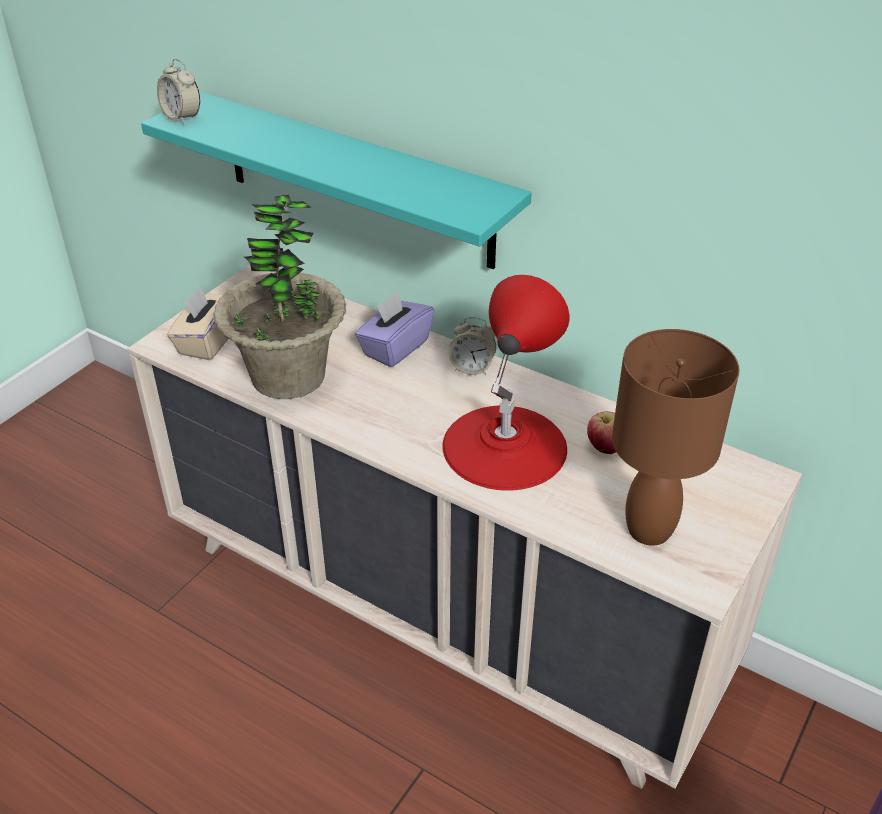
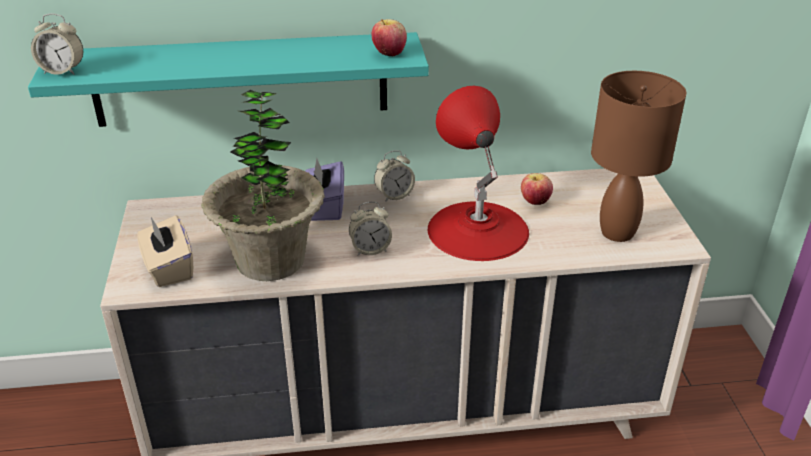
camera: 40 degrees left, 5 degrees down
none -> alarm clock [349,202,392,256]
none -> apple [372,19,407,57]

